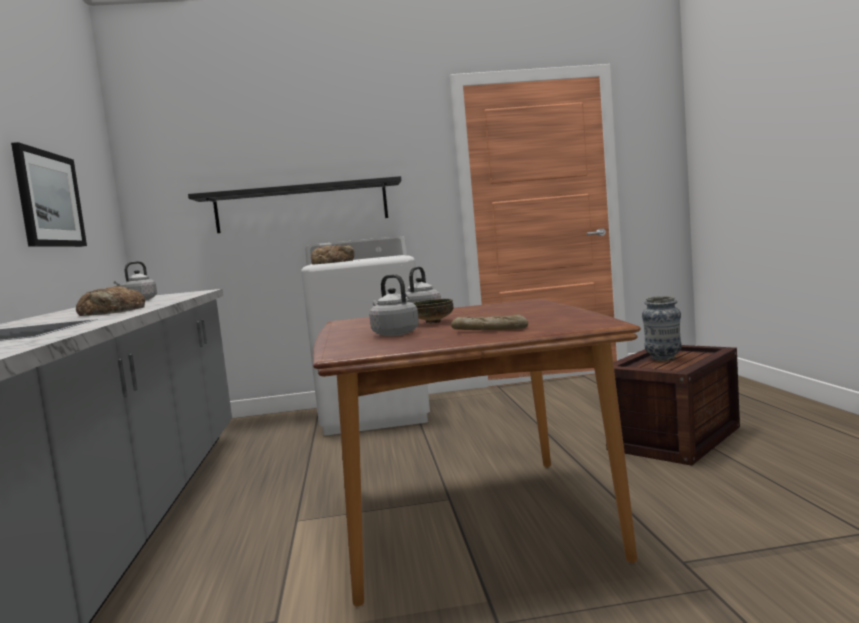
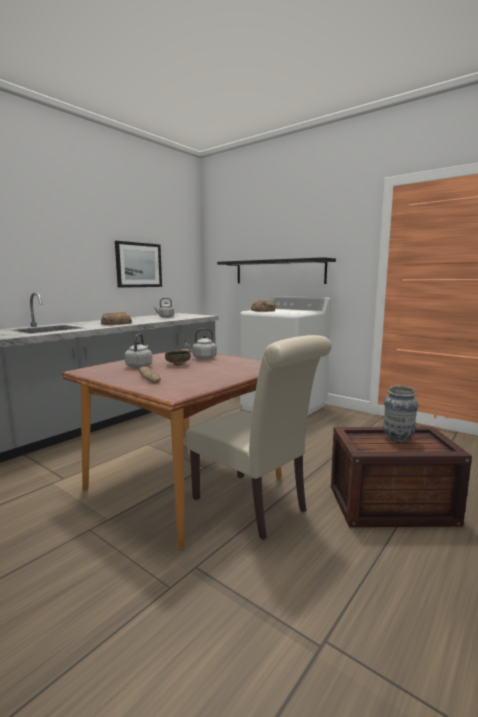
camera: 45 degrees right, 5 degrees up
none -> beige chair [186,335,332,540]

